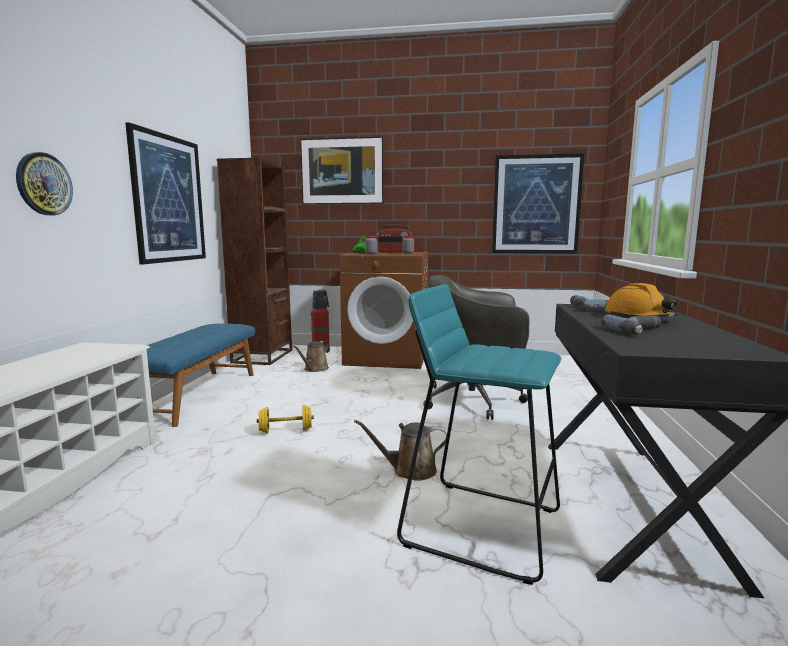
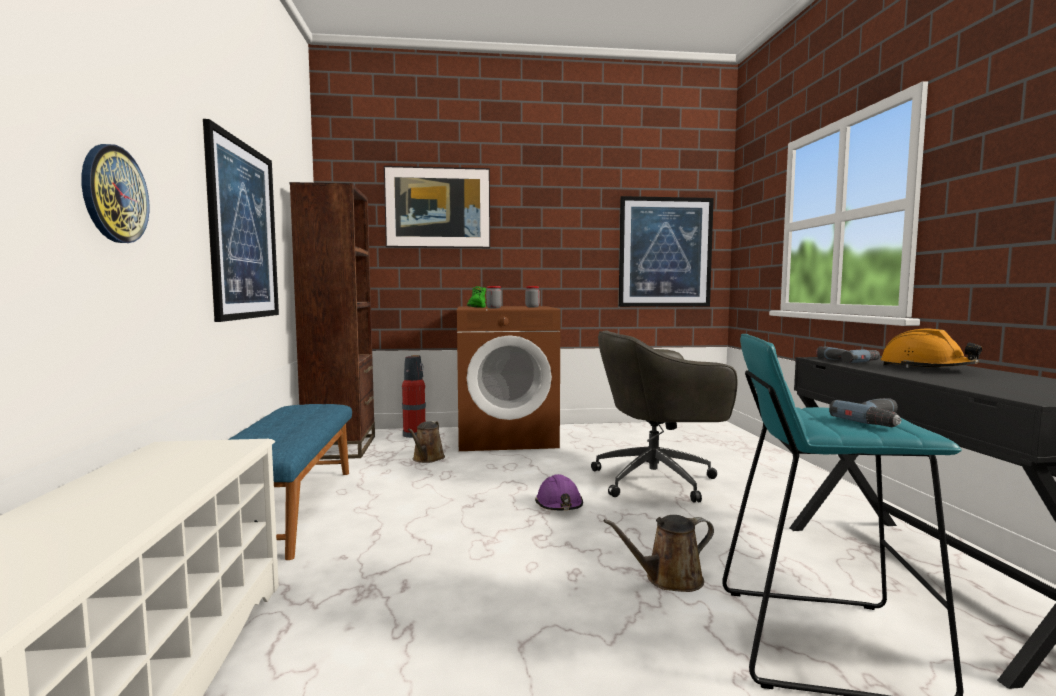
camera: 15 degrees left, 5 degrees down
yellow dumbbell [257,405,314,434] -> none
radio [377,225,412,252] -> none
power drill [601,314,661,335] -> power drill moved to [829,398,902,427]
none -> purple hard hat [535,474,583,510]

